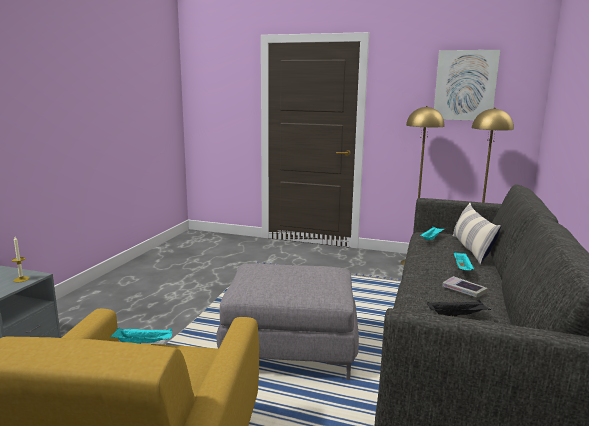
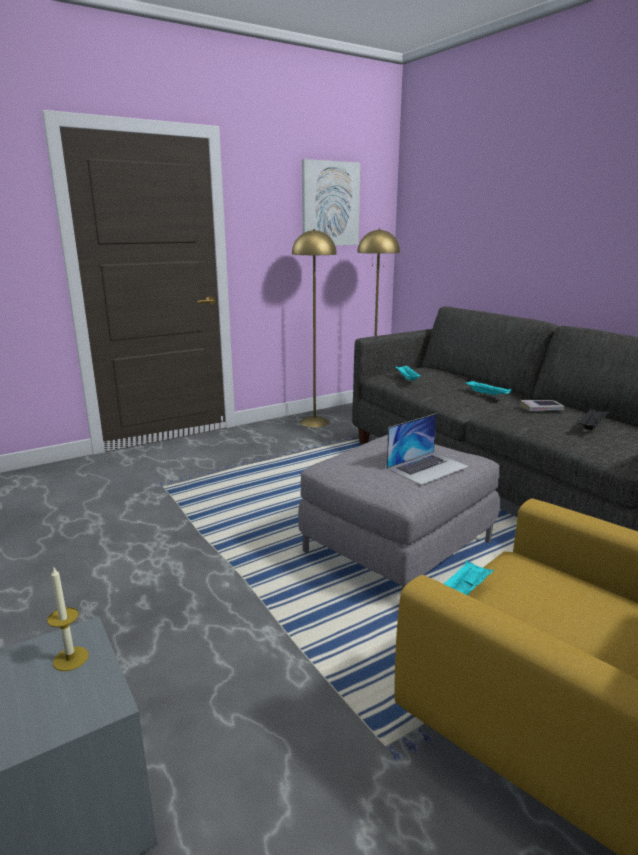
camera: 50 degrees left, 5 degrees up
pillow [453,202,501,265] -> none
none -> laptop [386,413,469,485]

